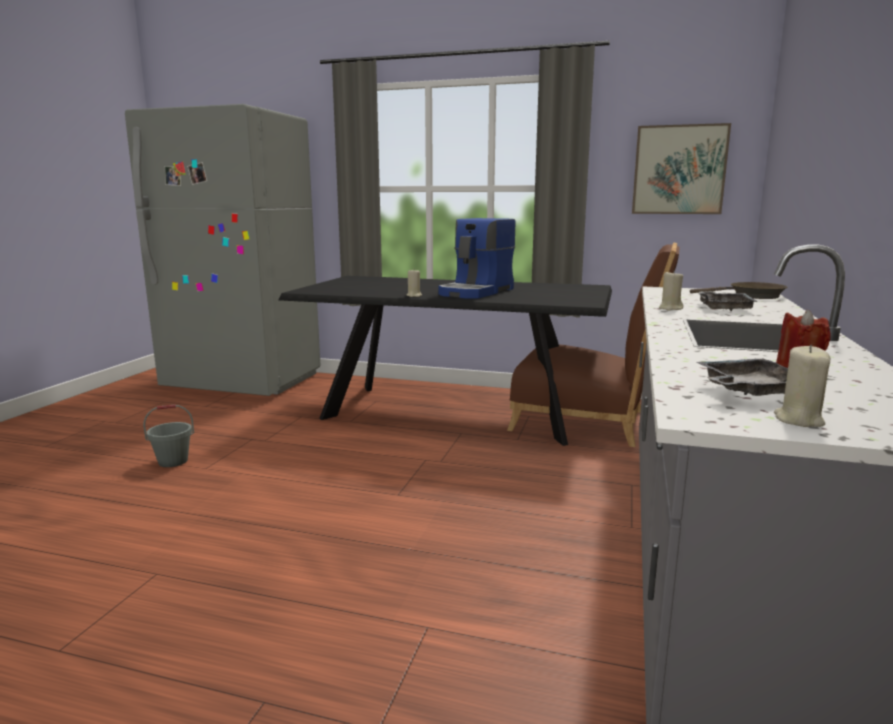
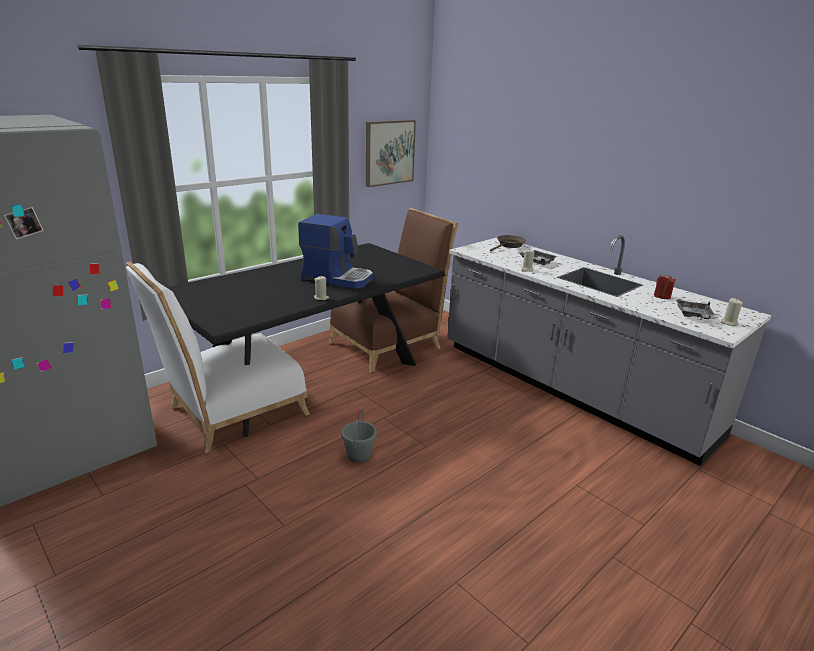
camera: 60 degrees left, 10 degrees up
grey bucket [143,404,194,467] -> grey bucket moved to [341,409,377,463]
coffee machine [439,218,515,299] -> coffee machine turned 45 degrees counterclockwise [298,214,373,289]
none -> white chair [126,261,310,453]

